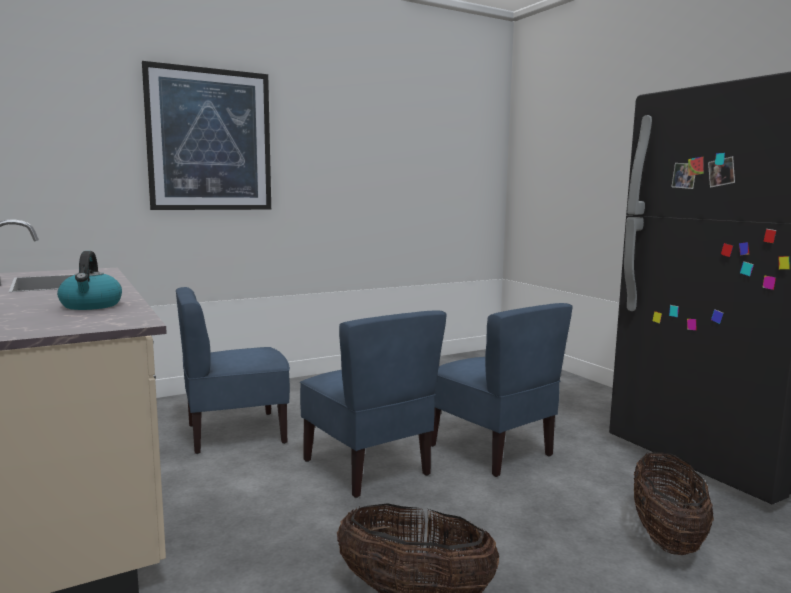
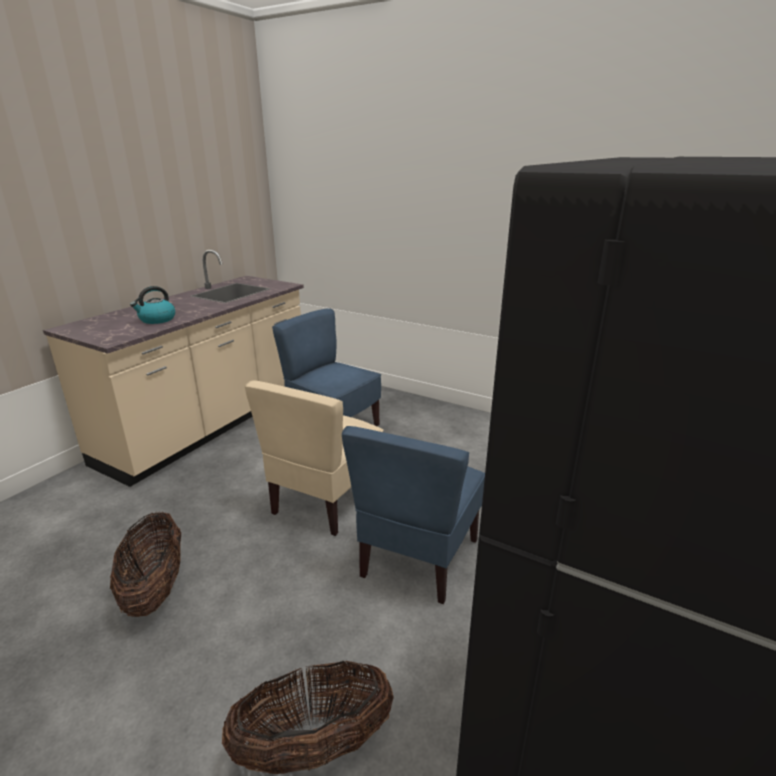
camera: 60 degrees right, 15 degrees up
picture [142,61,271,210] -> none
blue chair [300,311,447,498] -> beige chair [245,380,383,536]

